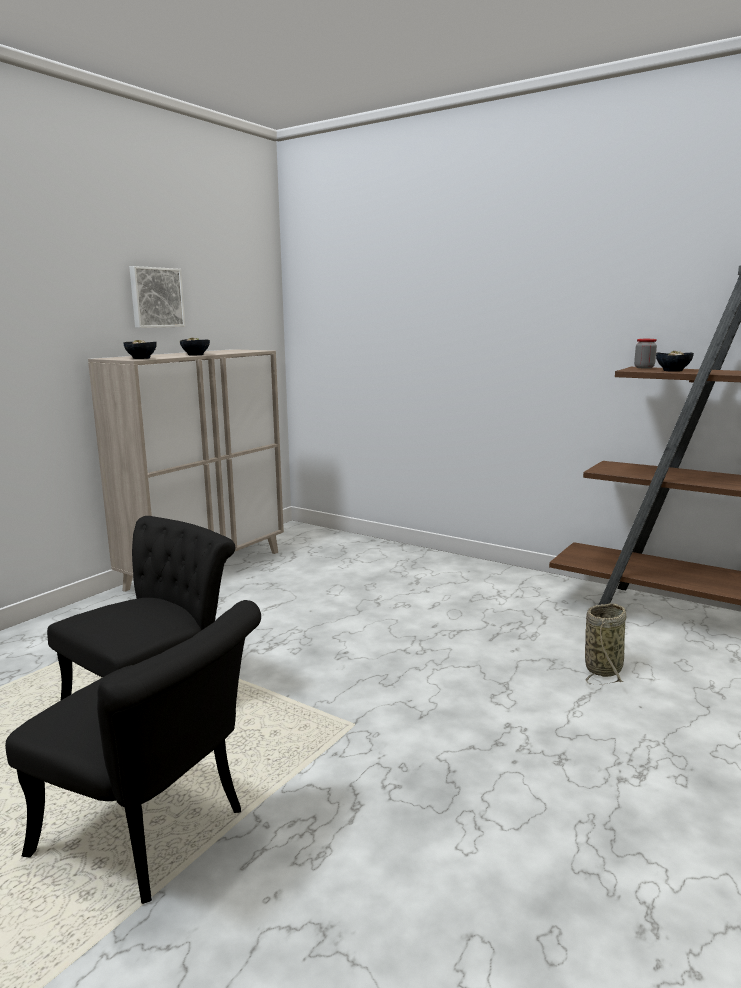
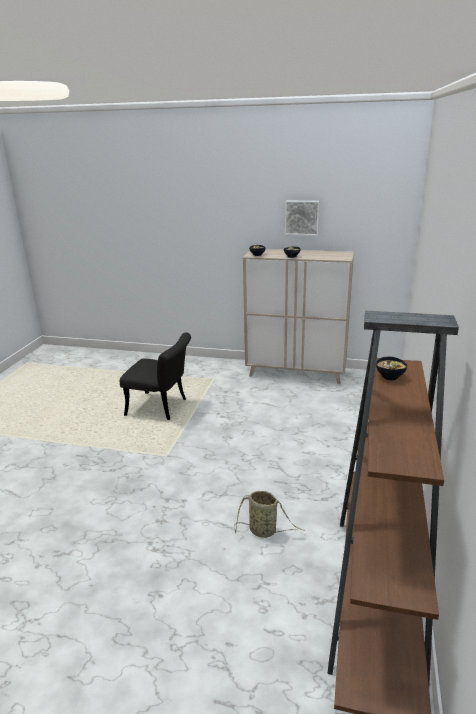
camera: 70 degrees right, 10 degrees up
black chair [5,600,261,904] -> none
jar [634,339,657,369] -> none

